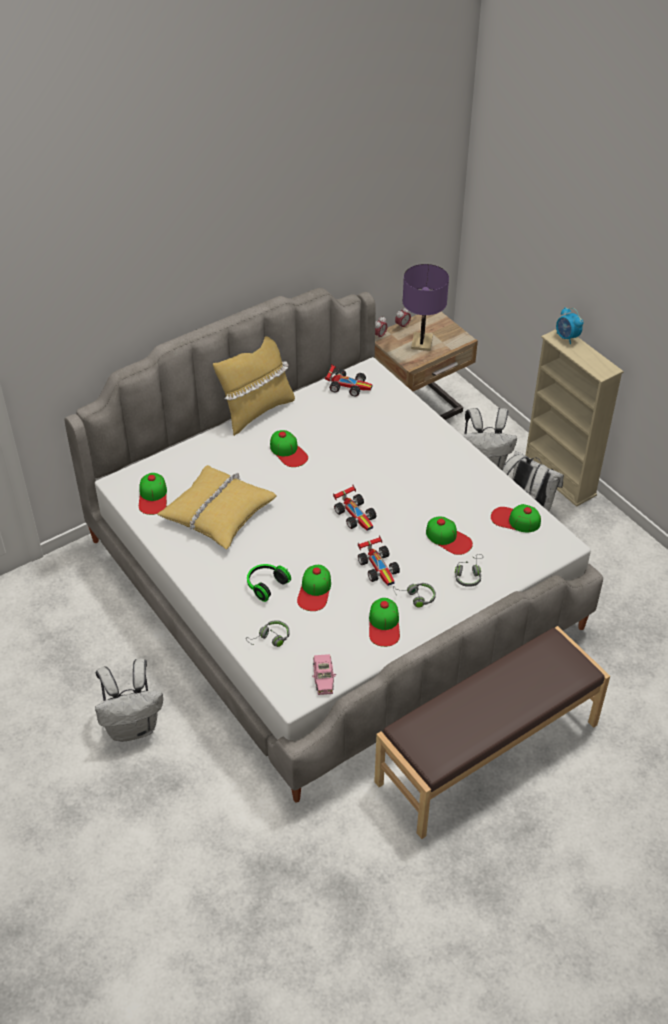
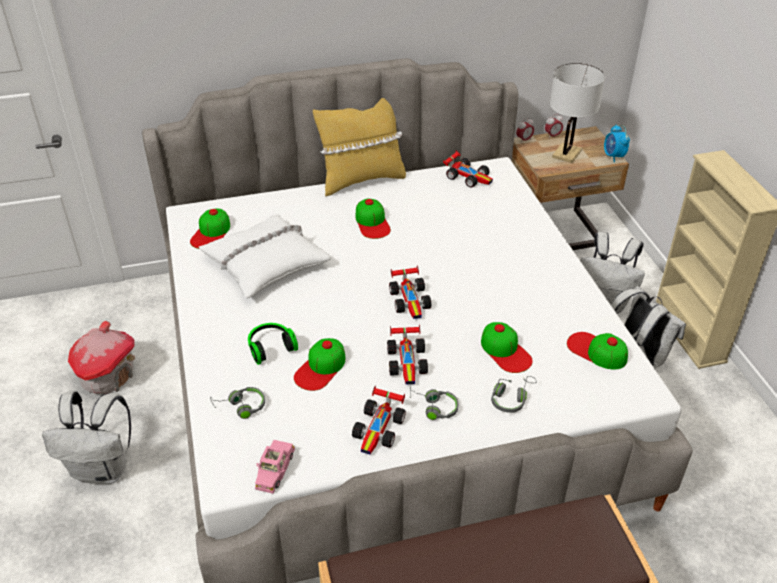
camera: 20 degrees right, 5 degrees down
yellow pillow [157,465,277,549] -> white pillow [199,214,331,298]
cap [369,598,400,647] -> toy car [352,386,406,455]
purple table lamp [403,264,449,351] -> white table lamp [550,63,605,163]
alarm clock [556,307,583,344] -> alarm clock moved to [604,125,630,162]
none -> toy house [68,321,135,394]

